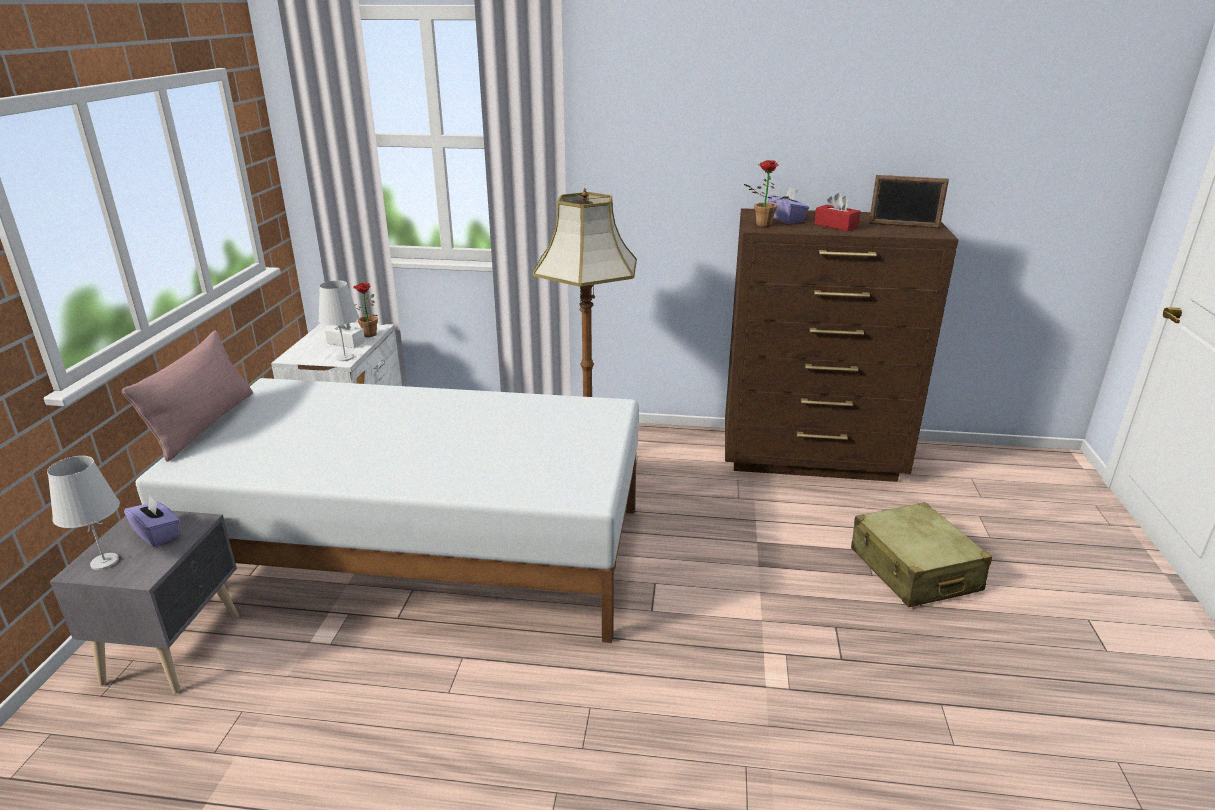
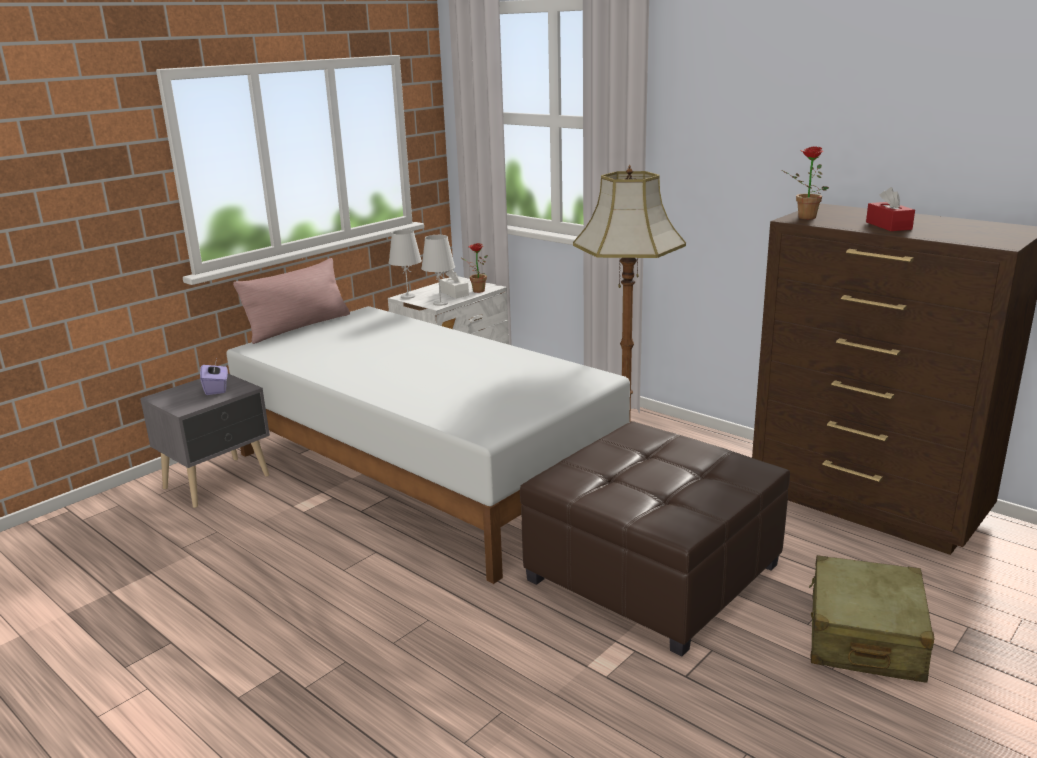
camera: 35 degrees right, 5 degrees down
white table lamp [47,456,120,570] -> white table lamp moved to [389,230,422,299]
purple tissue box [768,187,809,224] -> none
picture frame [869,175,949,229] -> none
none -> brown ottoman [520,421,790,656]

